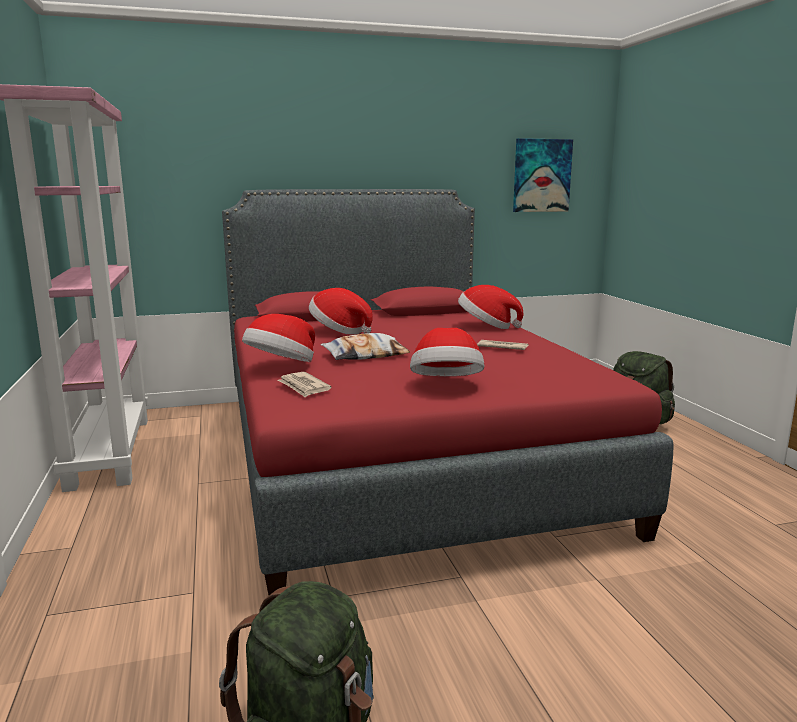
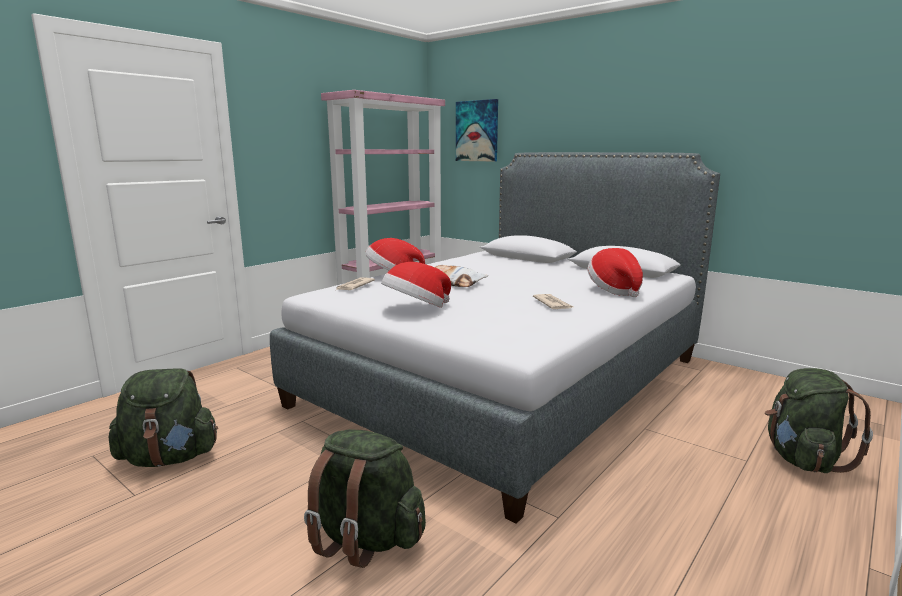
camera: 55 degrees right, 0 degrees up
red bed [222,189,673,600] -> grey bed [270,152,720,524]
hat [309,288,373,335] -> none
picture [513,138,573,212] -> picture moved to [456,99,498,161]
none -> green backpack [304,429,426,568]

